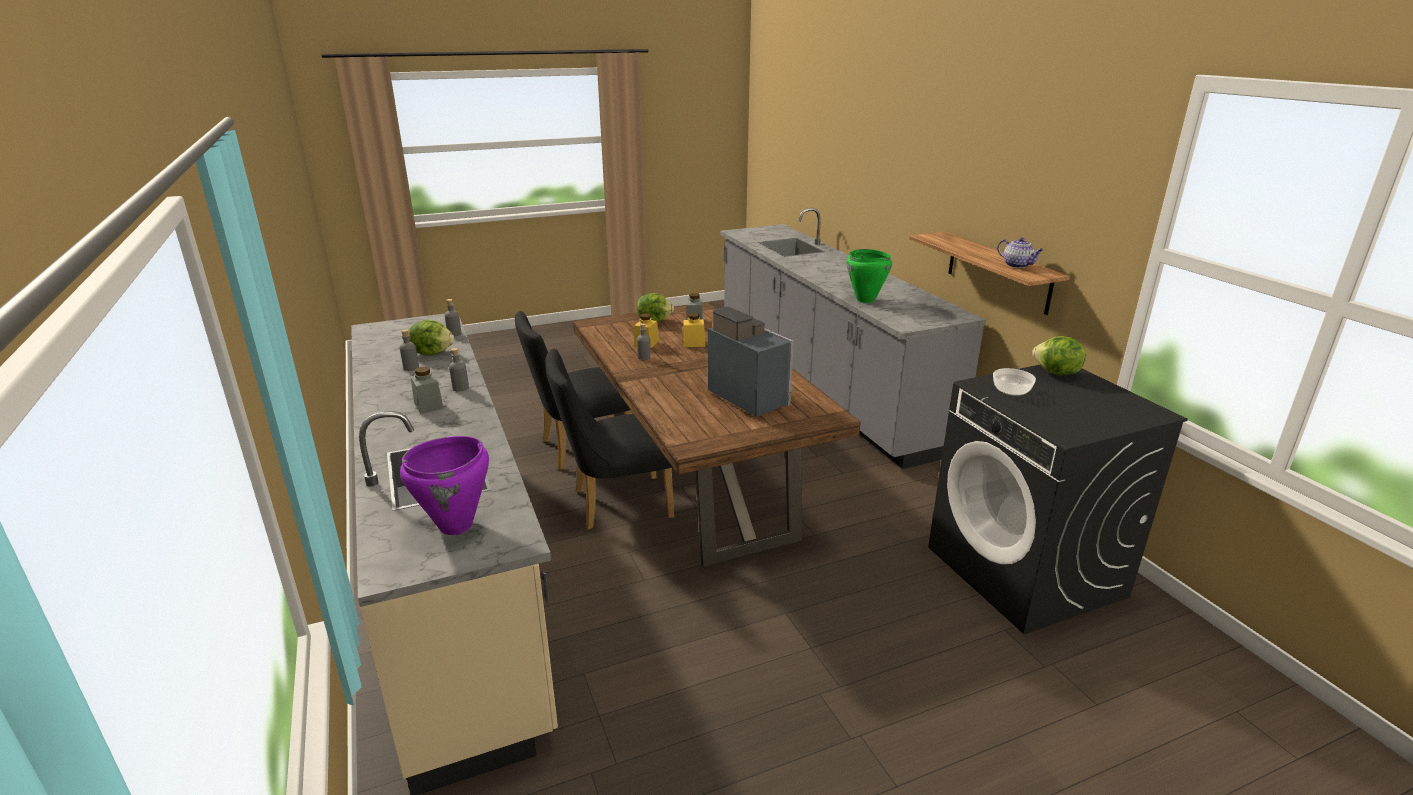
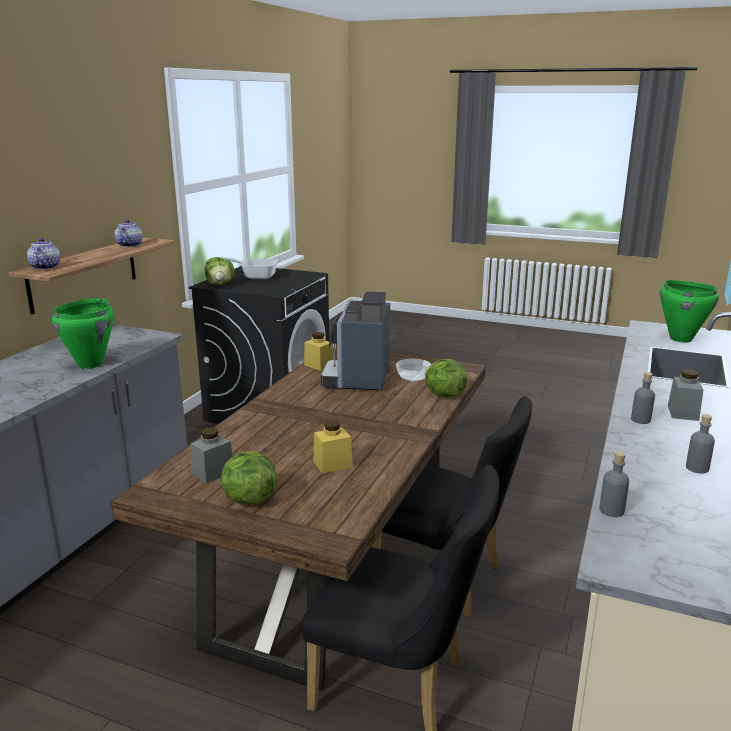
camera: 135 degrees left, 5 degrees down
purple cooking pot [400,436,489,535] -> green cooking pot [660,280,719,343]
lettuce [408,319,454,356] -> lettuce moved to [425,359,468,397]
grey bottle [637,323,651,360] -> none
yellow jar [683,313,705,347] -> yellow jar moved to [304,332,334,371]
bowl [993,368,1036,396] -> bowl moved to [396,359,431,382]
none -> teapot [27,238,60,270]
none -> frying pan [222,257,278,279]

